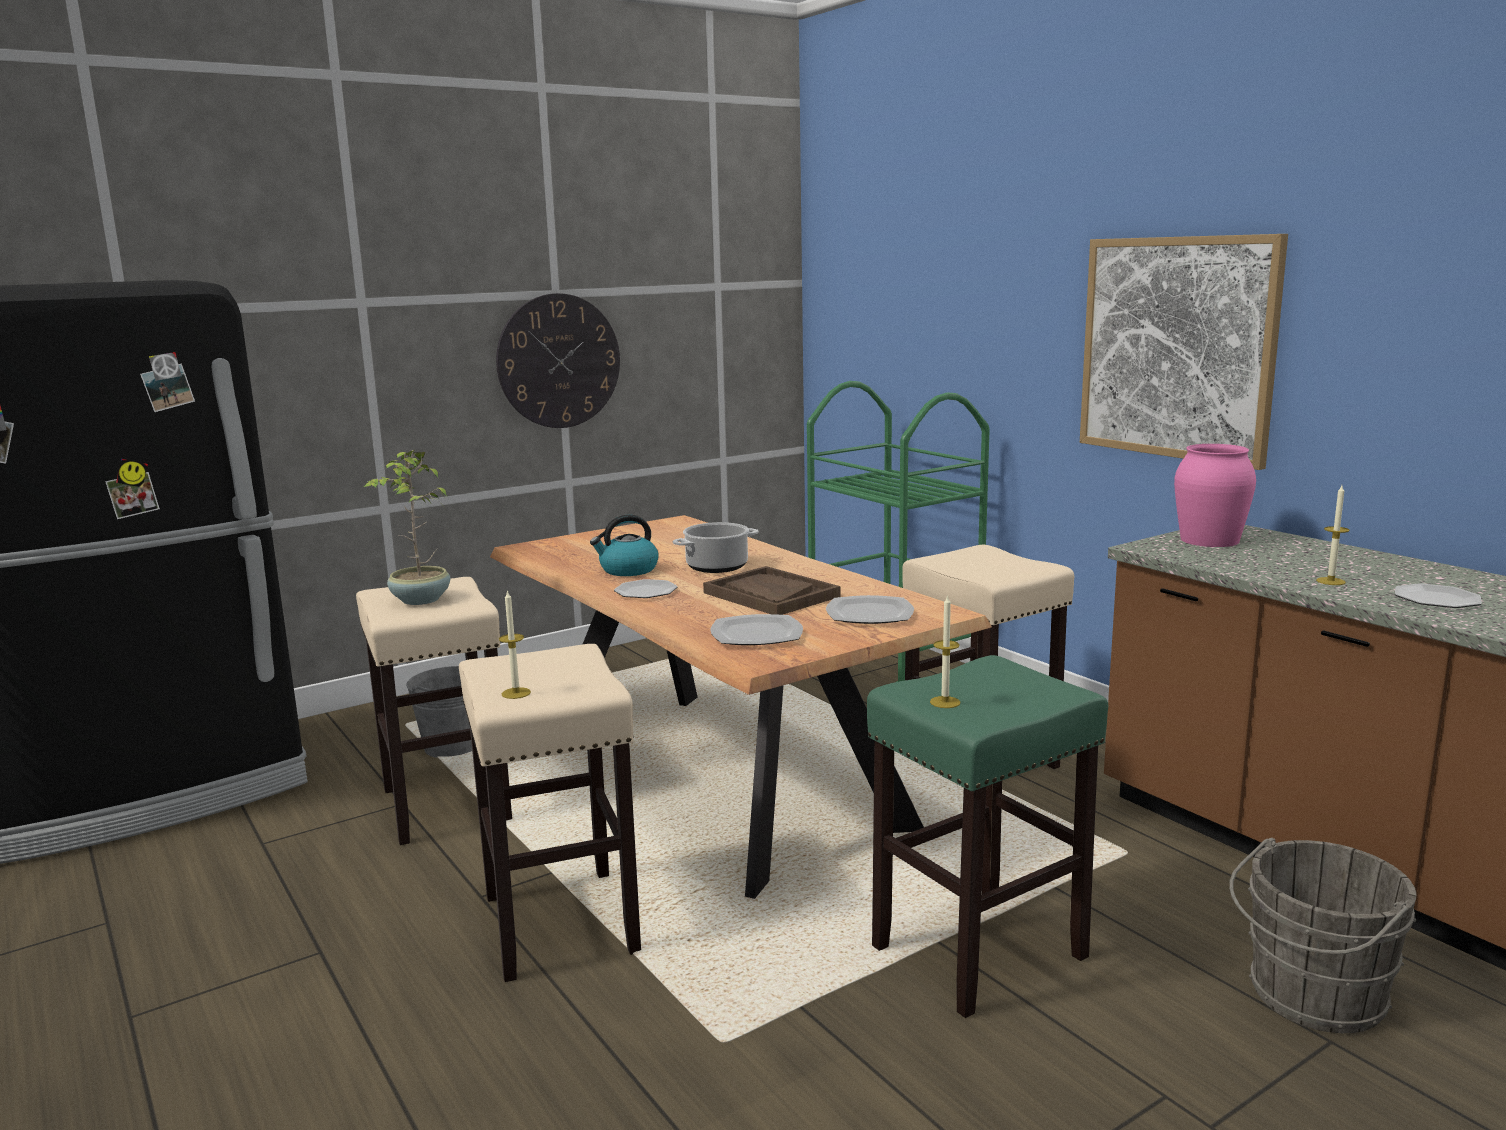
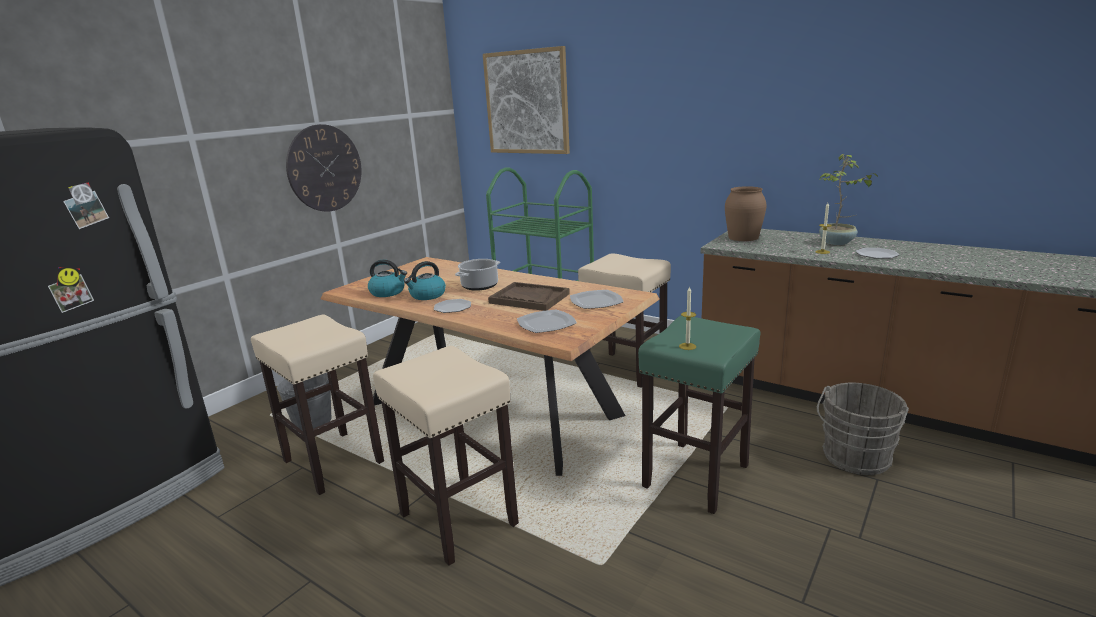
camera: 20 degrees left, 5 degrees up
potted plant [364,450,450,605] -> potted plant moved to [819,154,878,245]
candle [499,590,531,699] -> none
picture [1080,234,1288,470] -> picture moved to [483,46,570,154]
pink vase [1174,444,1256,547] -> brown vase [725,186,767,241]
none -> kettle [368,260,407,297]

